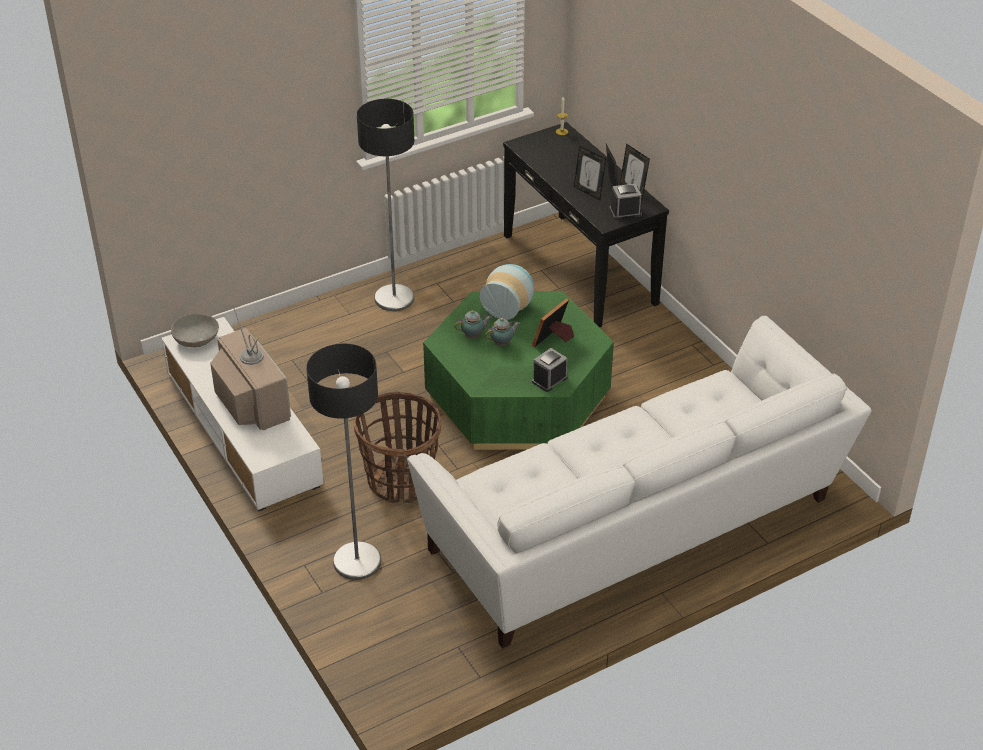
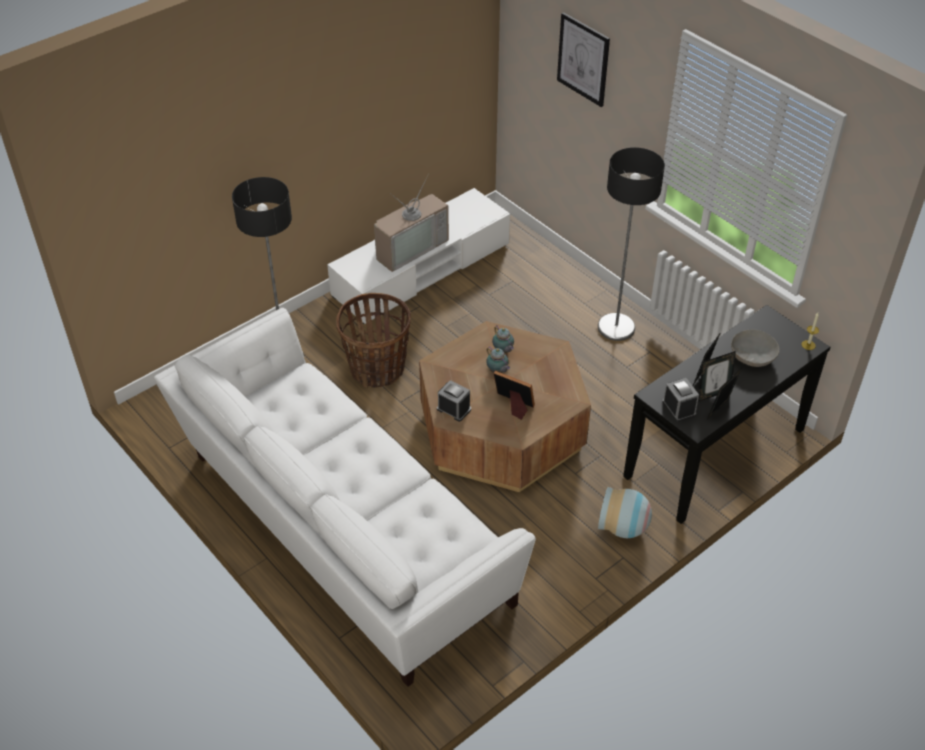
camera: 80 degrees right, 5 degrees up
grey bowl [171,314,219,347] -> grey bowl moved to [731,330,780,367]
green coffee table [423,291,614,450] -> brown coffee table [419,321,591,492]
vase [480,264,534,320] -> vase moved to [598,487,652,538]
none -> picture [557,12,610,107]

